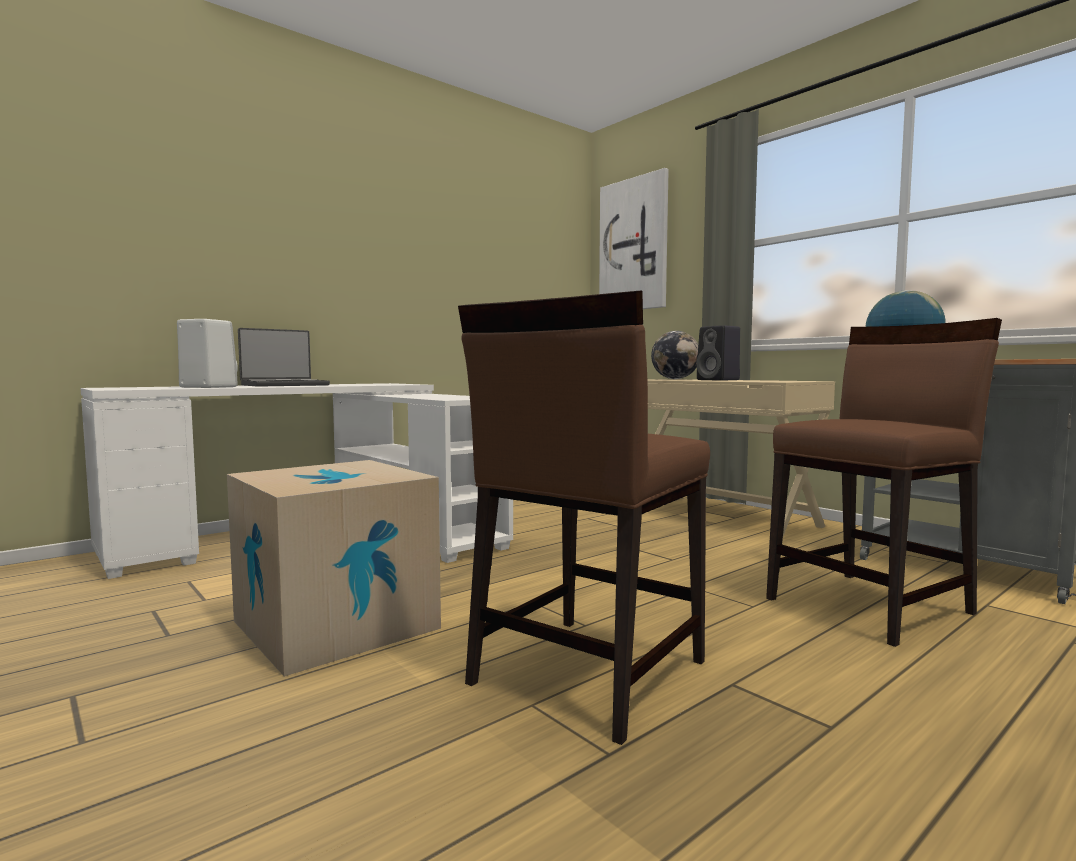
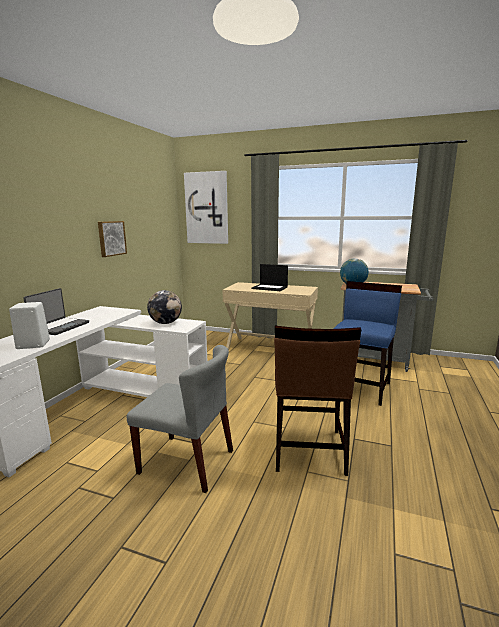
camera: 30 degrees left, 10 degrees up
cardboard box [227,460,441,677] -> grey chair [127,345,233,493]
globe [651,331,698,379] -> globe moved to [147,290,182,324]
black speaker [696,325,740,380] -> laptop [251,264,288,291]
brown chair [766,318,1002,647] -> blue chair [334,281,402,406]
none -> picture [98,221,127,257]

